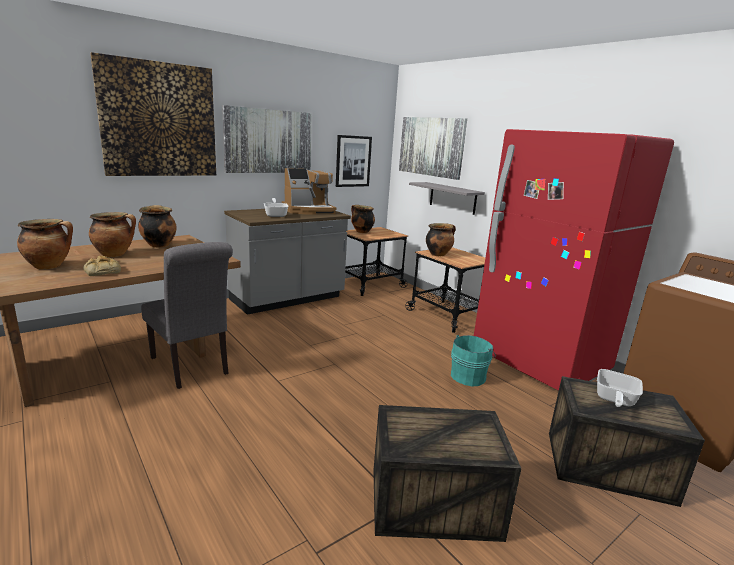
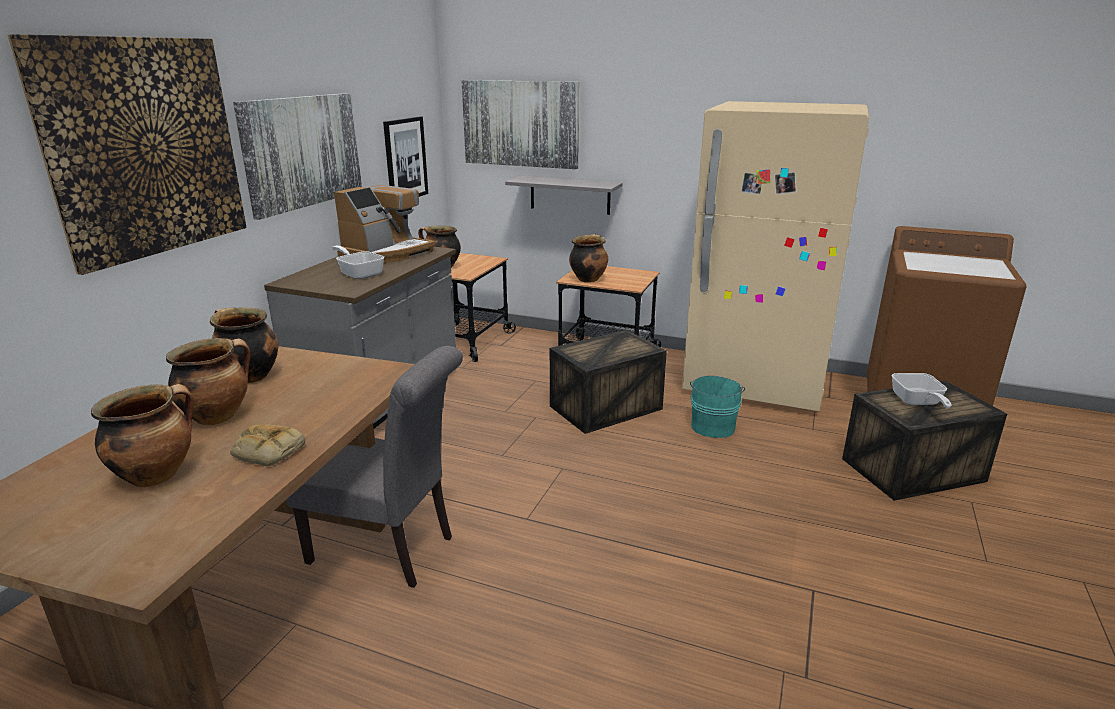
camera: 30 degrees left, 5 degrees up
crate [373,405,522,542] -> crate moved to [550,330,667,434]
red fridge [474,129,674,391] -> beige fridge [682,101,869,411]

